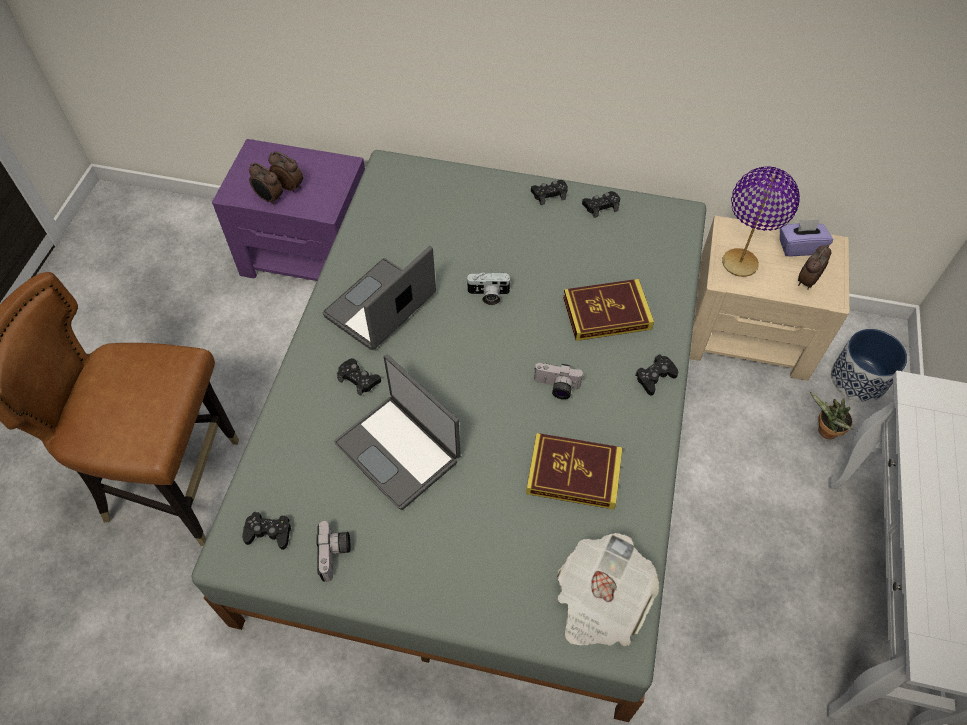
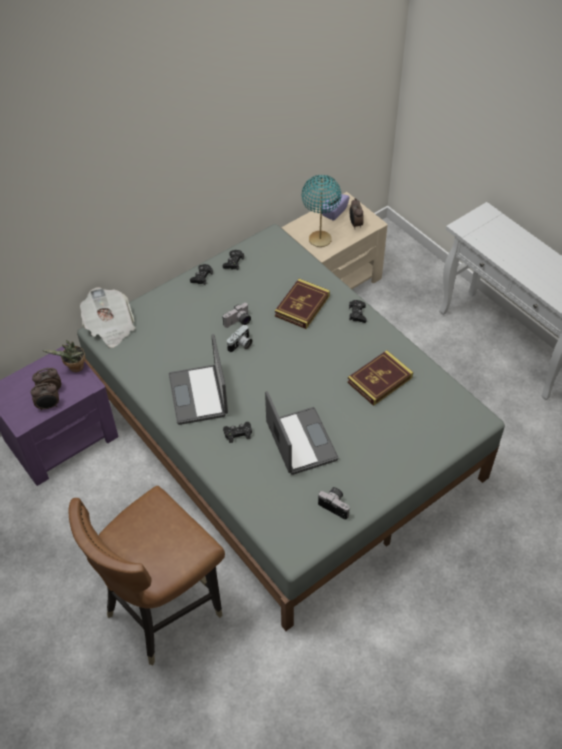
camera: 50 degrees left, 5 degrees down
black game controller [242,512,291,550] -> none
laptop [334,354,461,510] -> laptop turned 105 degrees counterclockwise [265,391,339,475]
camera [534,363,583,399] -> camera moved to [222,303,251,328]
newspaper [557,533,659,646] -> newspaper moved to [80,287,136,348]
purple table lamp [722,167,800,277] -> turquoise table lamp [302,175,342,247]
potted plant [810,391,853,439] -> potted plant moved to [42,340,85,372]
planter [831,329,907,403] -> none

